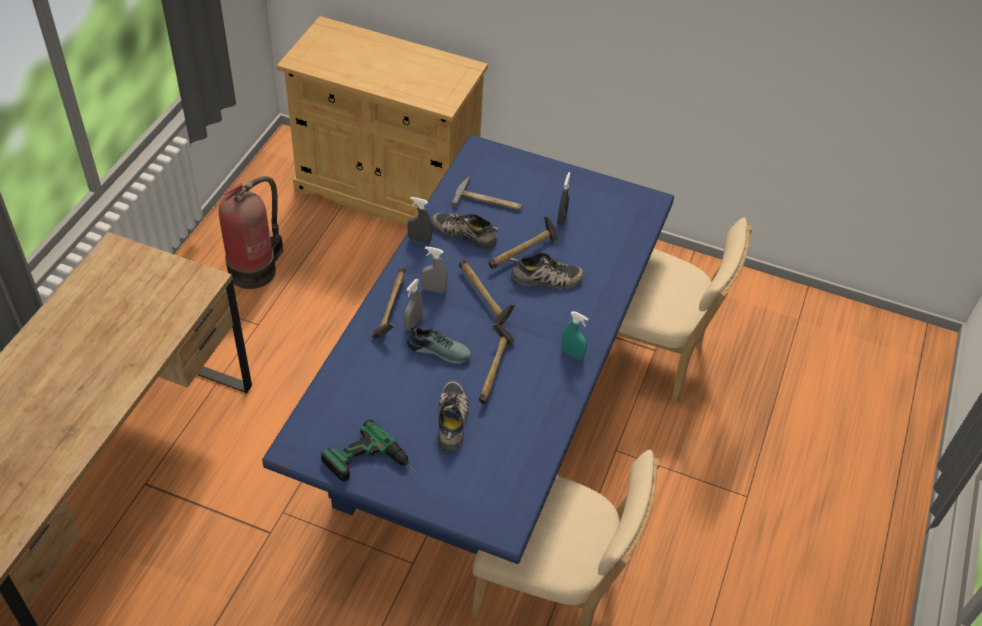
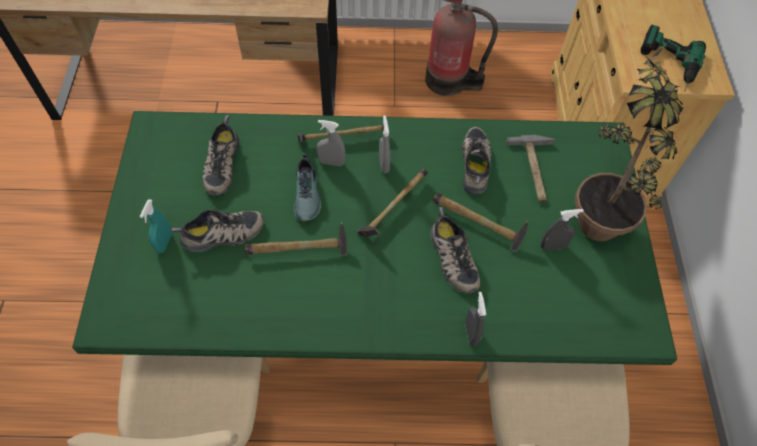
camera: 70 degrees right, 10 degrees up
blue dining table [262,135,674,564] -> green dining table [72,111,677,365]
power drill [321,419,417,481] -> power drill moved to [641,25,706,92]
grey spray bottle [407,197,432,244] -> grey spray bottle moved to [465,292,486,346]
turquoise spray bottle [562,311,589,360] -> turquoise spray bottle moved to [140,199,172,253]
none -> shoe [202,115,239,196]
none -> potted plant [575,43,683,241]

